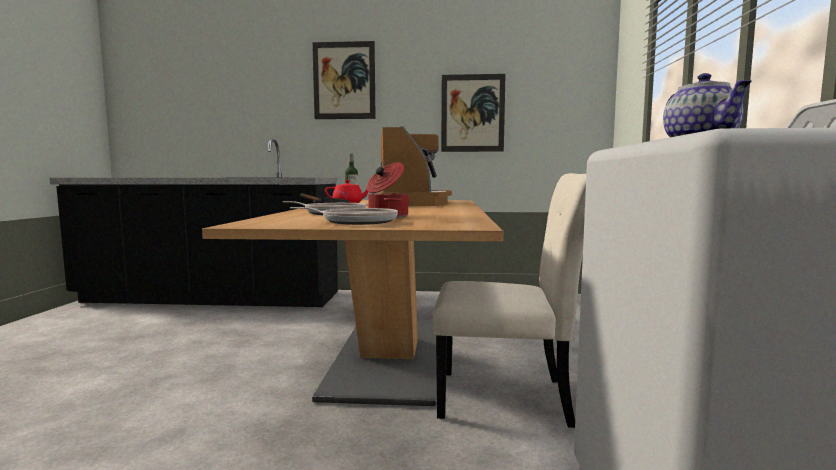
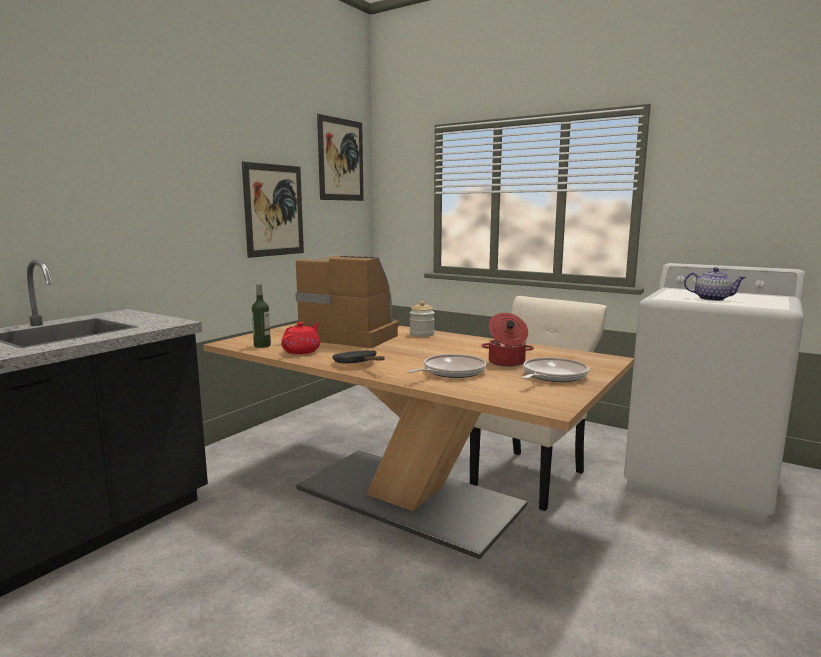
camera: 60 degrees left, 5 degrees up
picture [312,41,376,119] -> picture moved to [317,114,364,201]
none -> jar [410,301,435,337]

